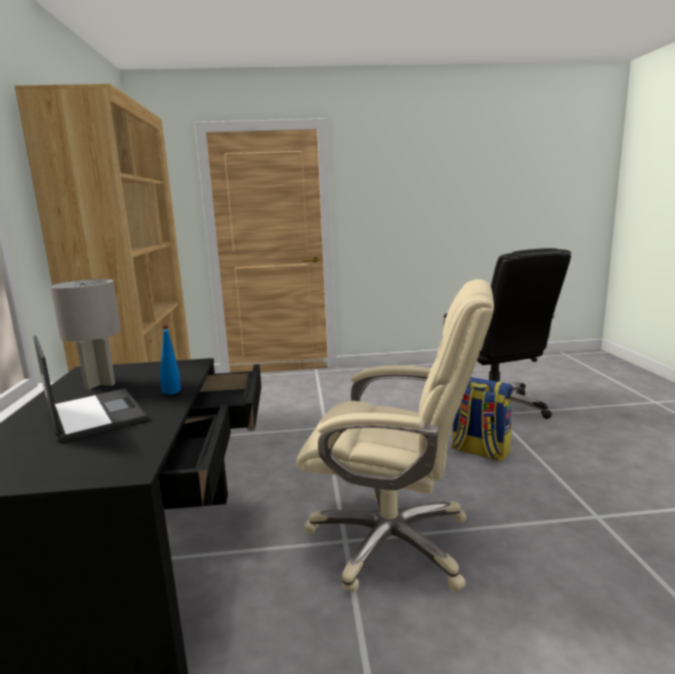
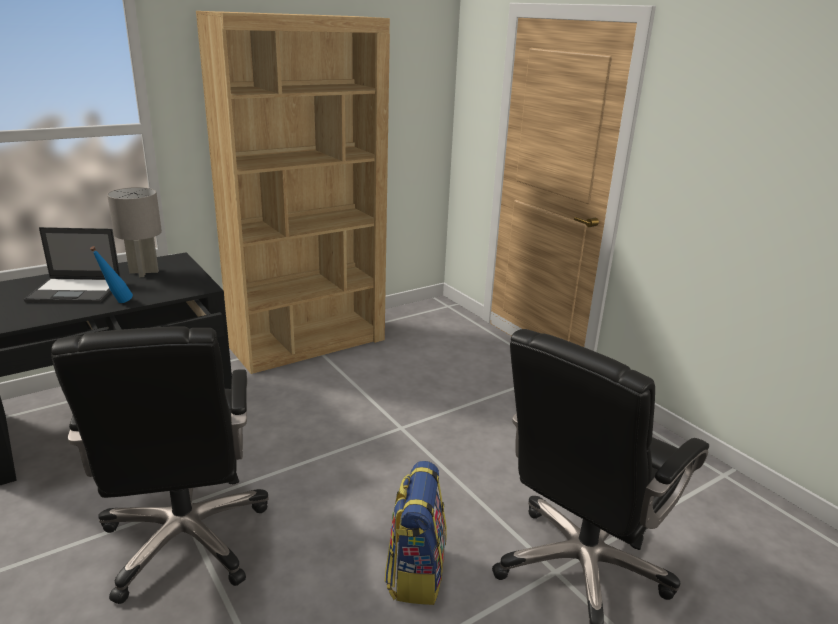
camera: 60 degrees right, 10 degrees up
laptop [33,335,148,443] -> laptop turned 60 degrees clockwise [24,227,121,303]
beige office chair [296,279,494,592] -> black office chair [51,326,268,604]

